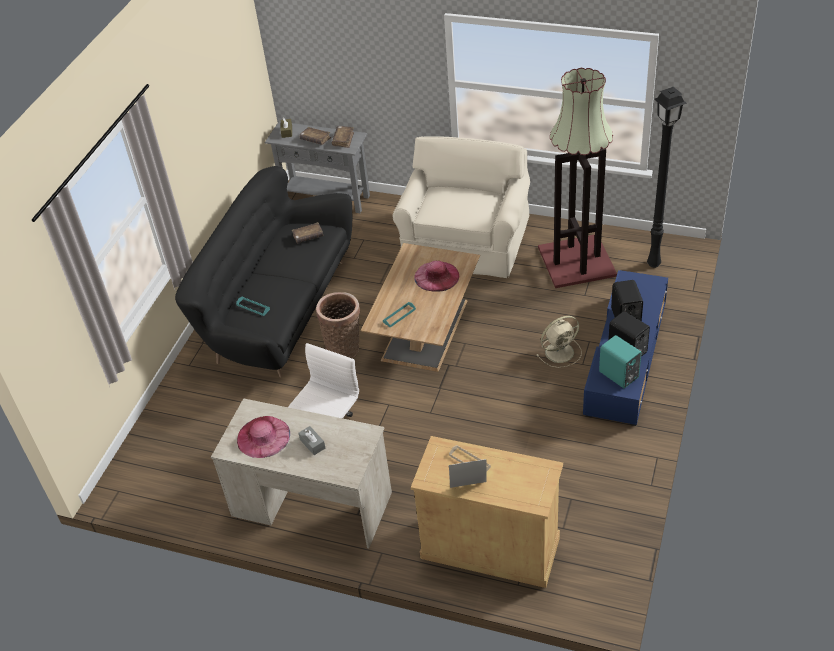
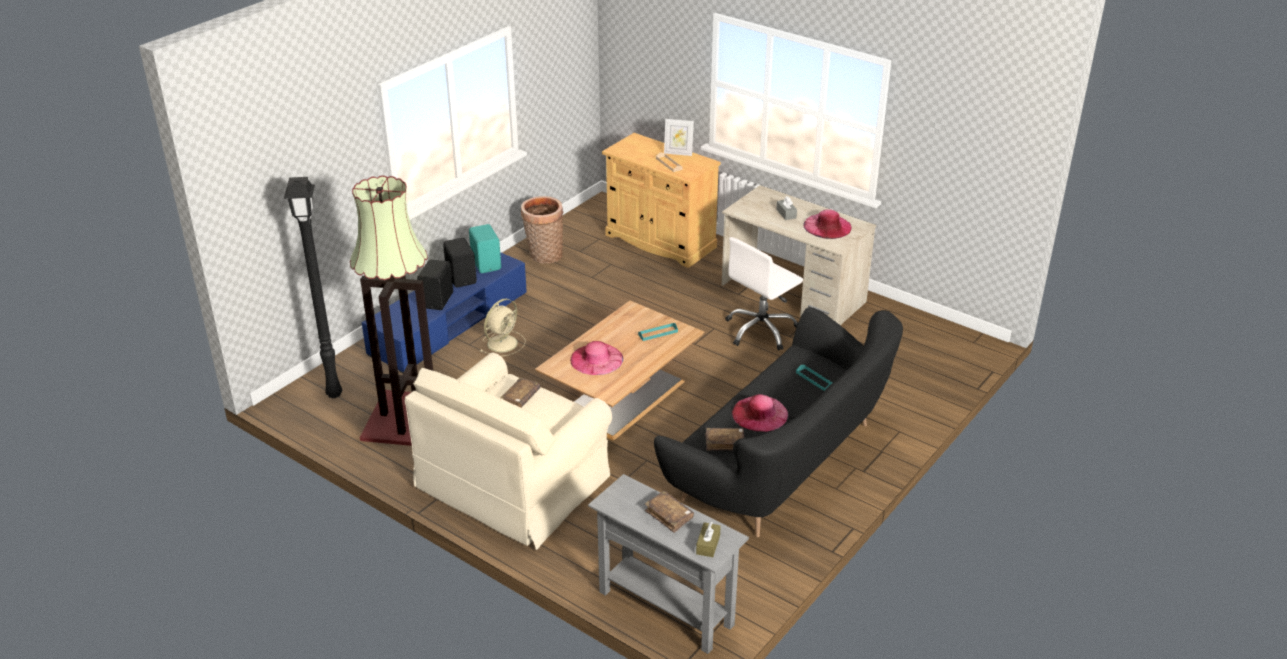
camera: 165 degrees left, 10 degrees down
basket [316,292,360,358] -> basket moved to [521,196,563,263]
brown book [332,126,354,148] -> brown book moved to [500,377,540,408]
beige fan [536,316,582,368] -> beige fan turned 135 degrees clockwise [480,298,526,356]
none -> pink hat [732,394,788,432]

